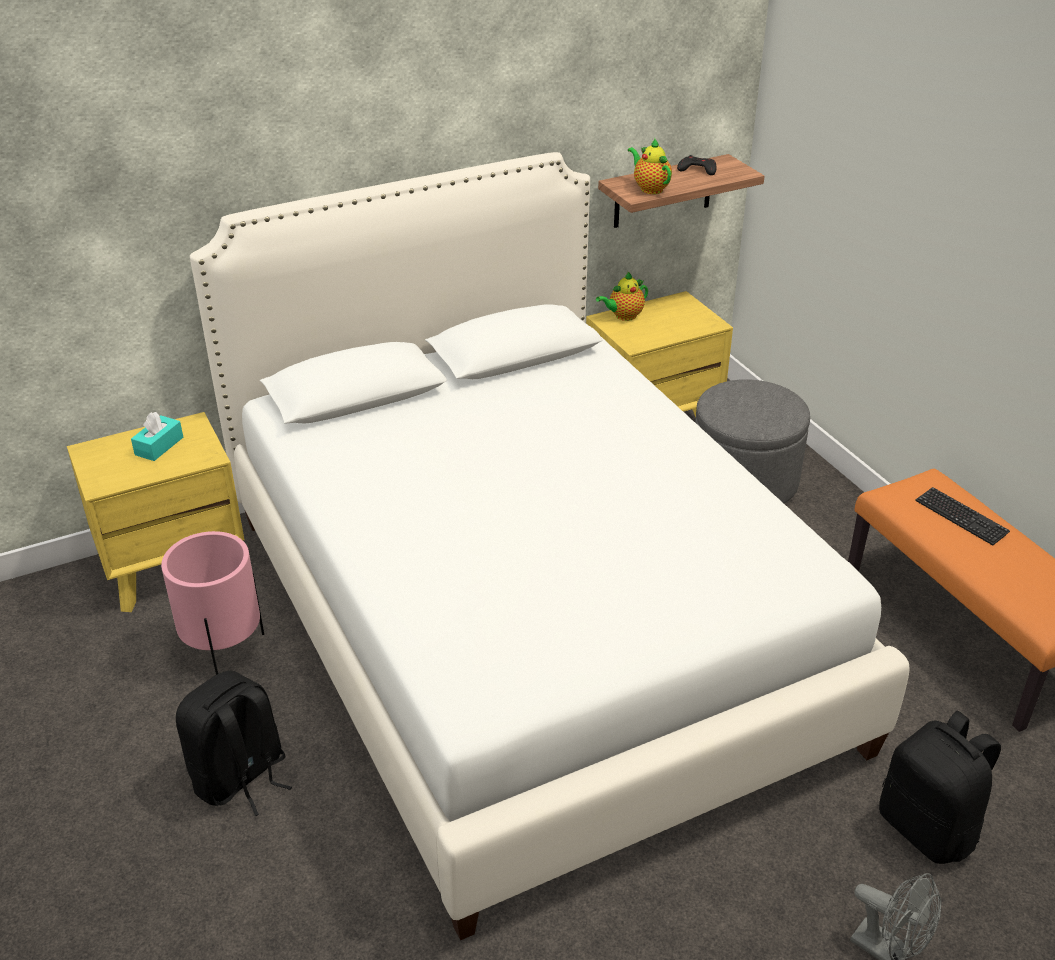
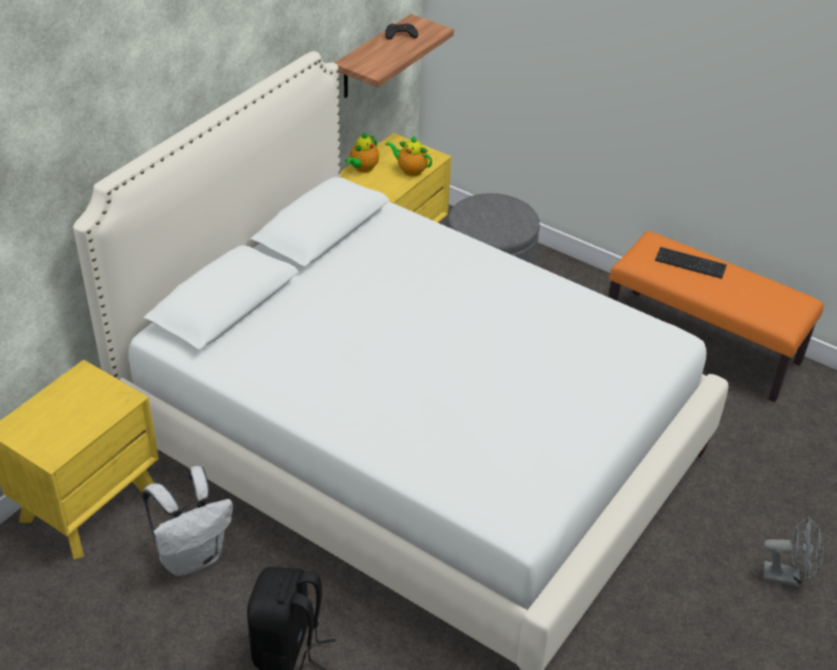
camera: 30 degrees left, 5 degrees up
turquoise tissue box [131,412,183,461] -> none
pink planter [161,531,264,675] -> white backpack [142,466,233,576]
teapot [628,138,672,194] -> teapot moved to [385,136,432,177]
black backpack [879,710,1001,864] -> none

